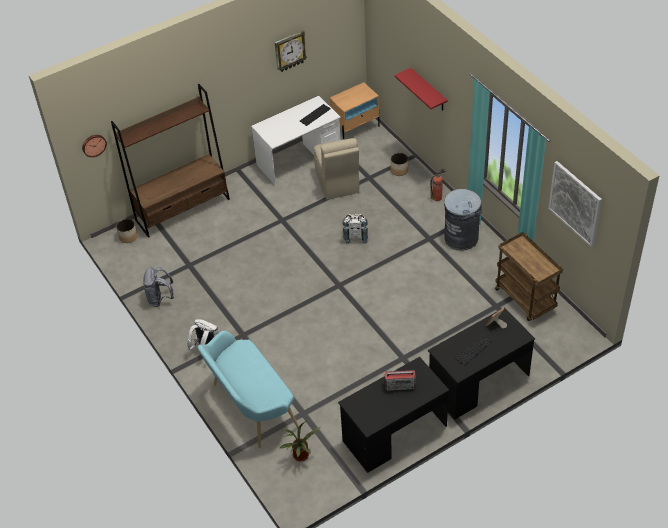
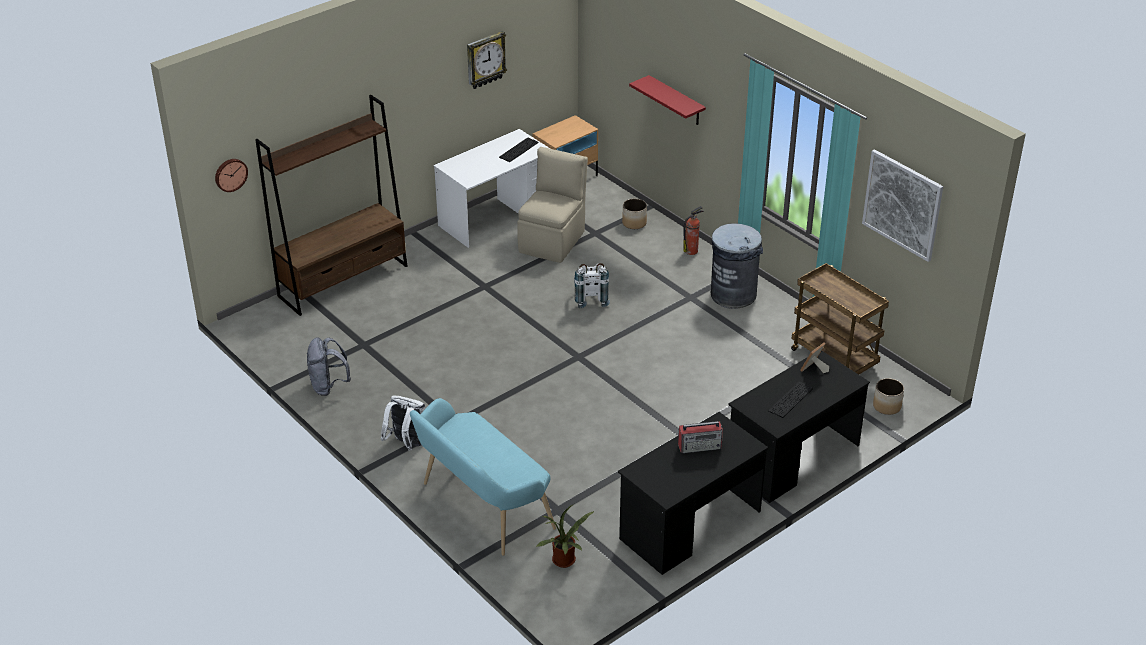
camera: 10 degrees left, 10 degrees down
planter [116,219,137,243] -> planter moved to [873,378,904,415]
beige chair [314,138,359,200] -> beige chair turned 135 degrees counterclockwise [517,147,588,263]

